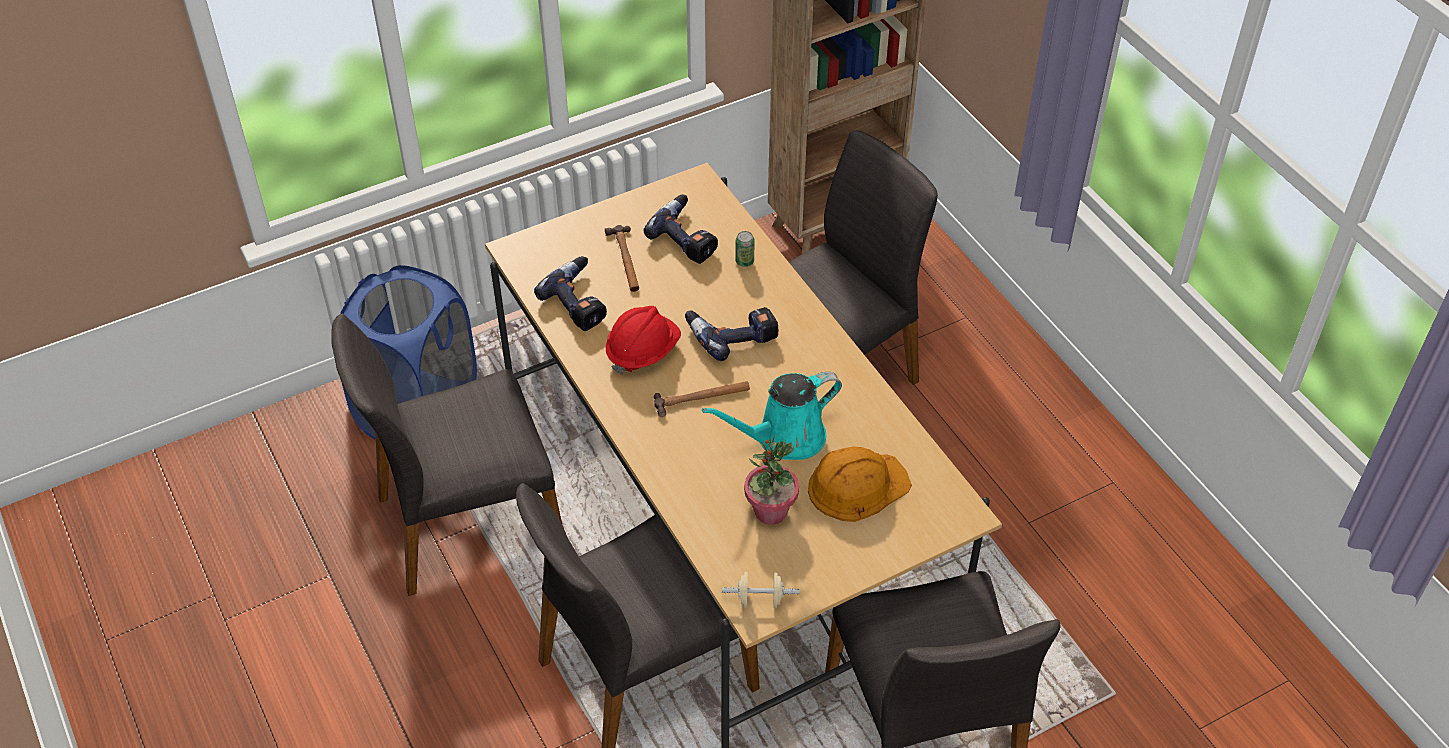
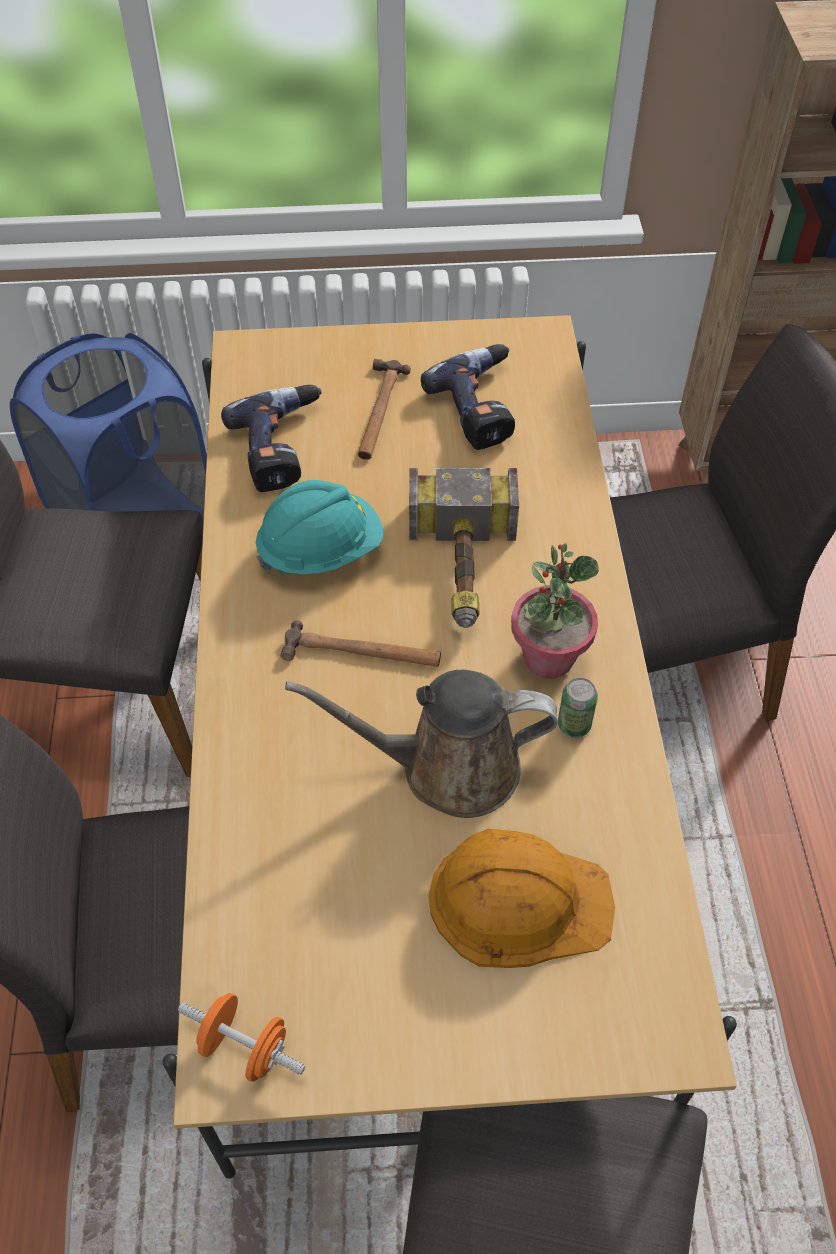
camera: 25 degrees right, 5 degrees up
red hard hat [606,306,681,375] -> turquoise hard hat [256,480,384,575]
power drill [685,307,778,361] -> hammer [409,468,519,628]
turquoise watering can [702,372,842,460] -> brown watering can [285,670,557,818]
beige dumbbell [722,572,800,609] -> orange dumbbell [178,993,305,1082]
can [735,231,755,267] -> can moved to [558,678,598,737]
potted plant [744,439,799,525] -> potted plant moved to [511,543,599,678]

